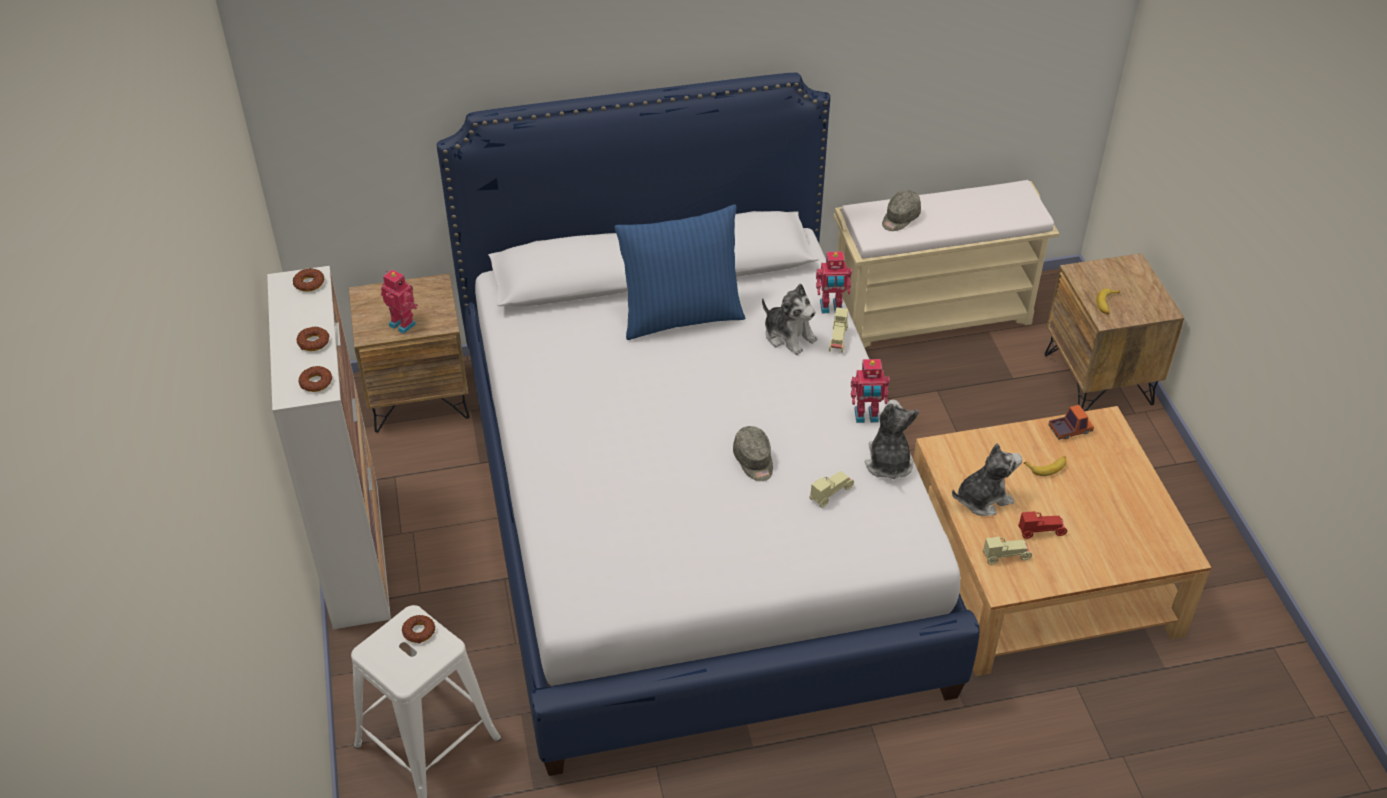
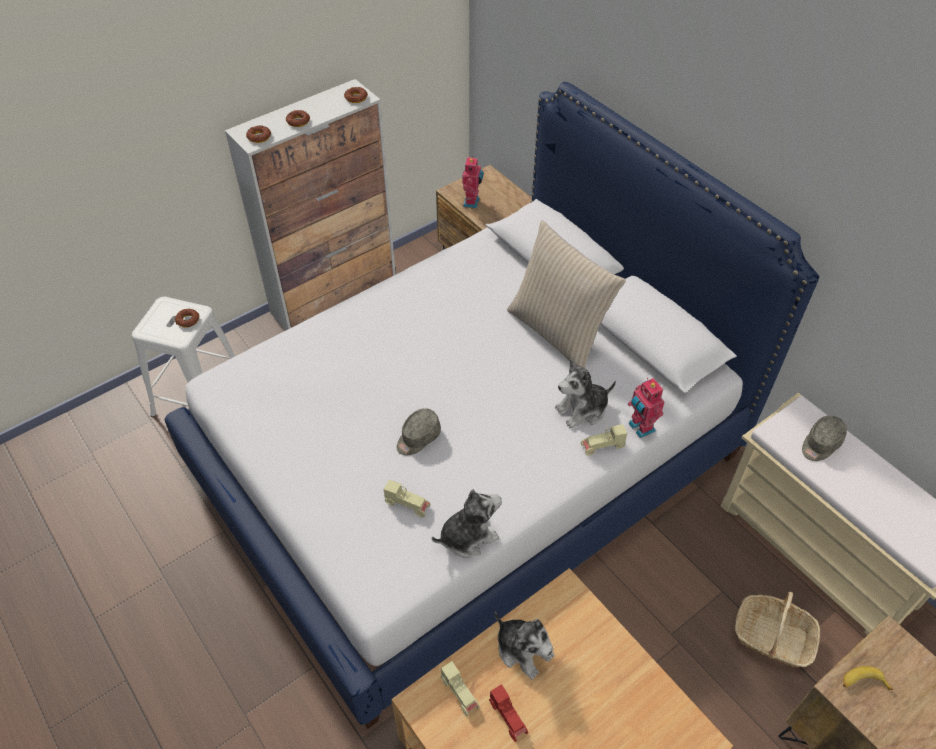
camera: 65 degrees right, 5 degrees up
blue pillow [614,205,745,340] -> beige pillow [507,220,626,367]
plush toy [762,284,818,355] -> plush toy turned 45 degrees clockwise [555,359,616,429]
toy robot [851,359,890,423] -> none
grey cap [882,190,921,231] -> grey cap turned 60 degrees counterclockwise [802,416,847,461]
banana [1023,456,1066,476] -> none
toy truck [1048,405,1094,440] -> none
none -> basket [735,592,820,667]

